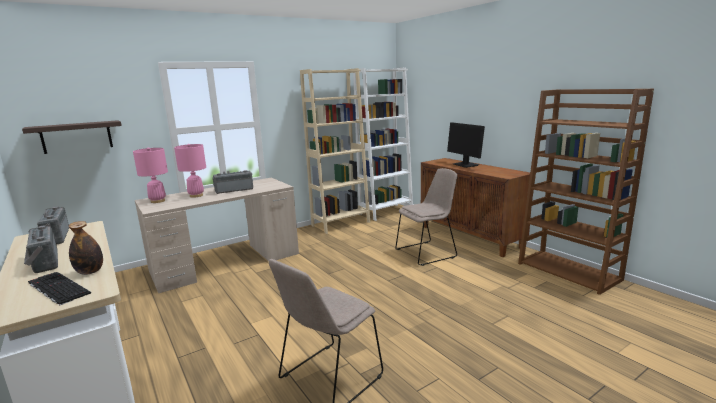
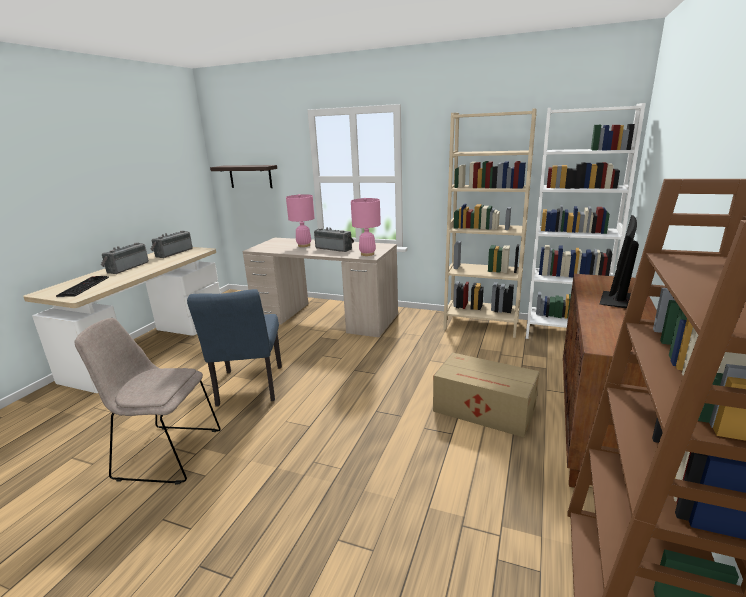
camera: 55 degrees right, 5 degrees up
bottle [69,221,103,275] -> none
pink table lamp [133,147,168,203] -> pink table lamp moved to [351,198,381,256]
beige chair [395,168,457,266] -> cardboard box [433,353,540,437]
none -> blue chair [187,289,282,406]

